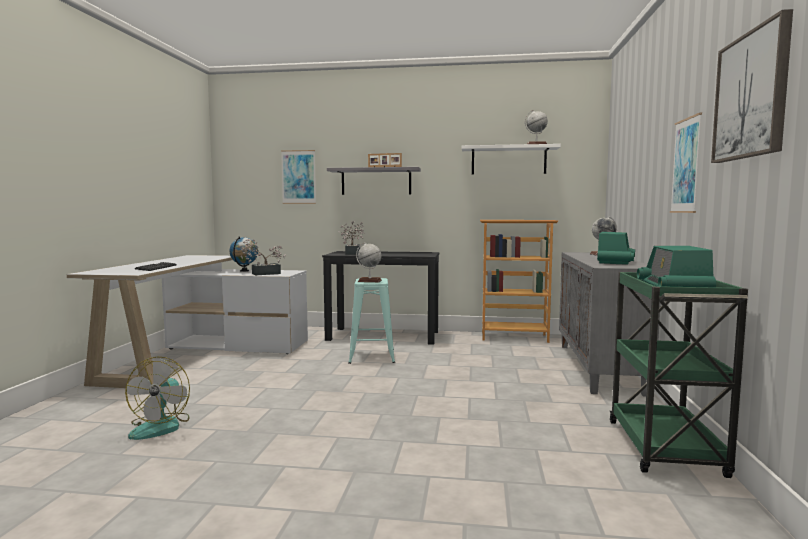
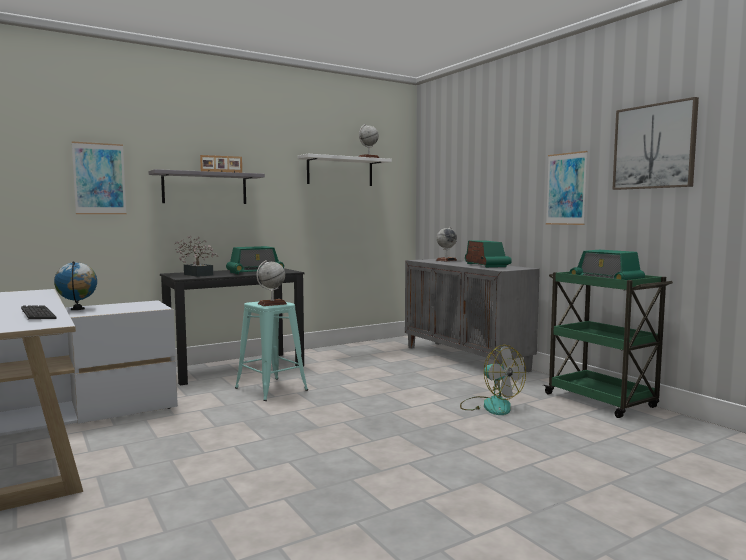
camera: 40 degrees left, 0 degrees up
fan [125,357,190,440] -> fan moved to [460,345,526,415]
potted plant [241,238,286,275] -> none
bookcase [480,220,558,343] -> none
none -> radio [226,246,284,275]

